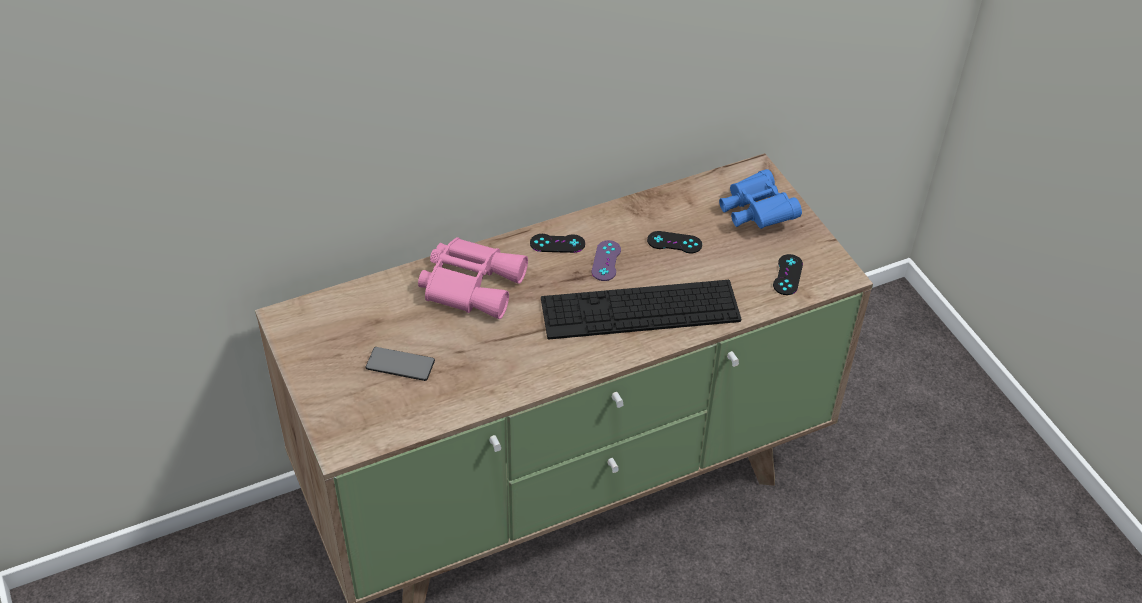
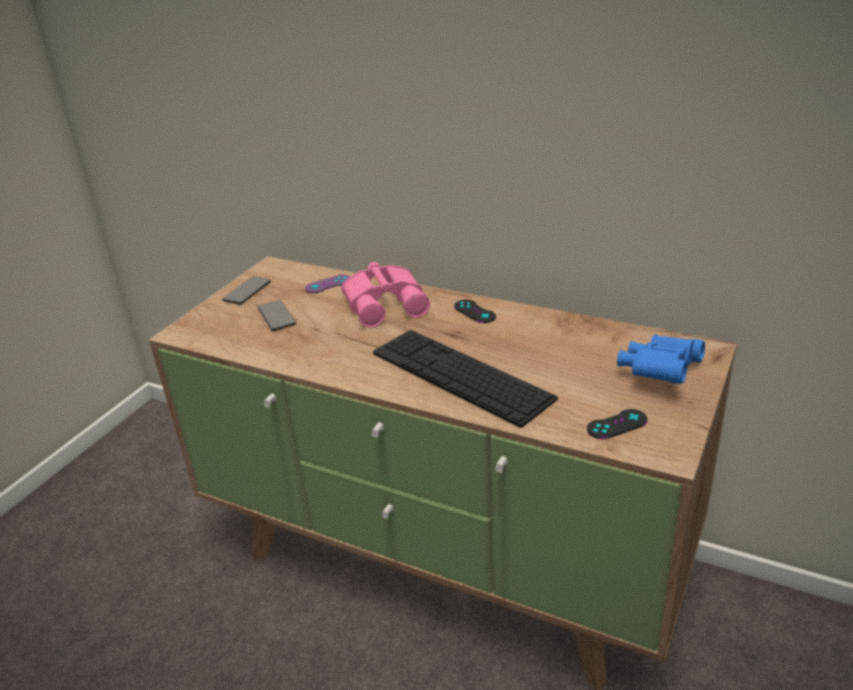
camera: 55 degrees right, 15 degrees down
purple game controller [592,240,621,281] -> purple game controller moved to [305,275,350,293]
black game controller [647,231,702,253] -> none
none -> phone [222,276,271,304]

